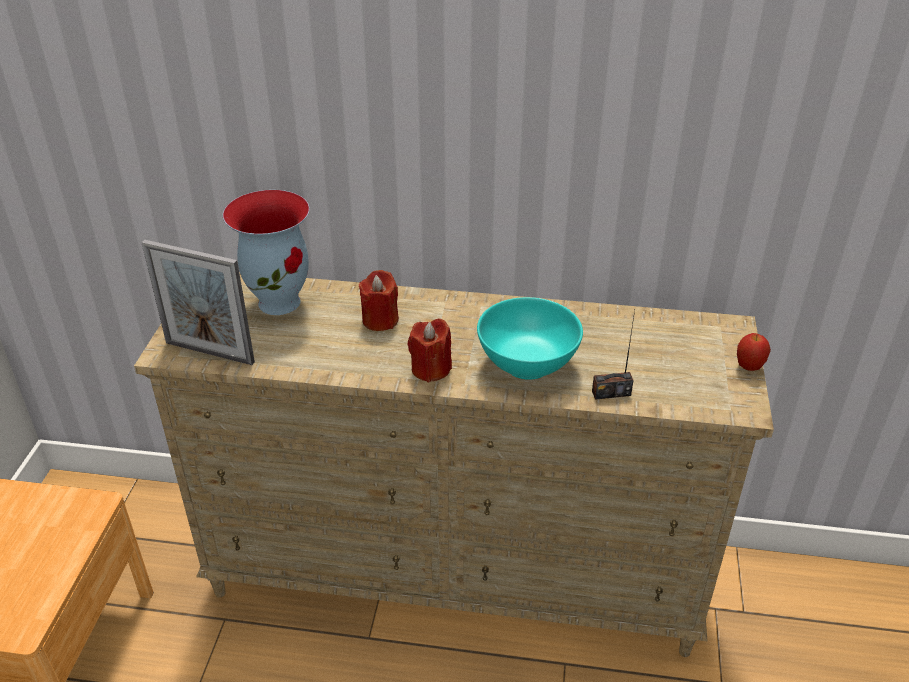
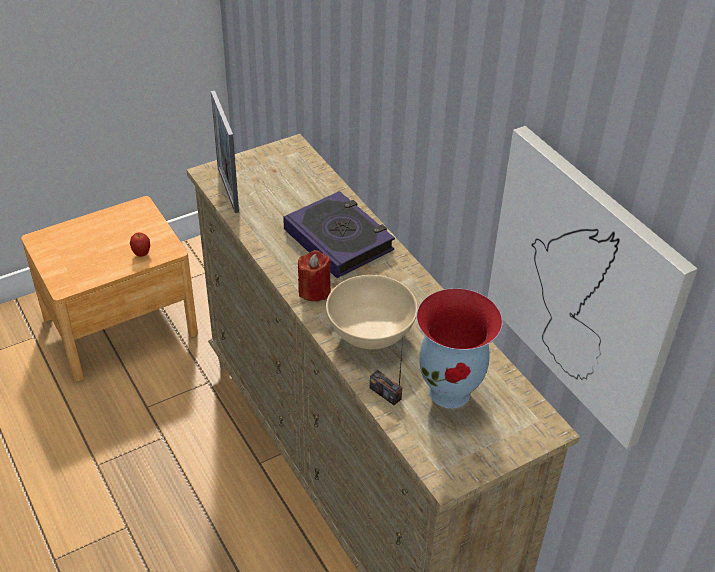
camera: 50 degrees right, 5 degrees up
vase [223,190,310,315] -> vase moved to [416,288,503,409]
red candle [359,270,399,331] -> book [283,191,395,278]
turquoise bowl [477,297,583,380] -> beige bowl [326,275,418,349]
apple [737,333,771,371] -> apple moved to [130,232,150,257]
none -> picture [487,126,698,449]

